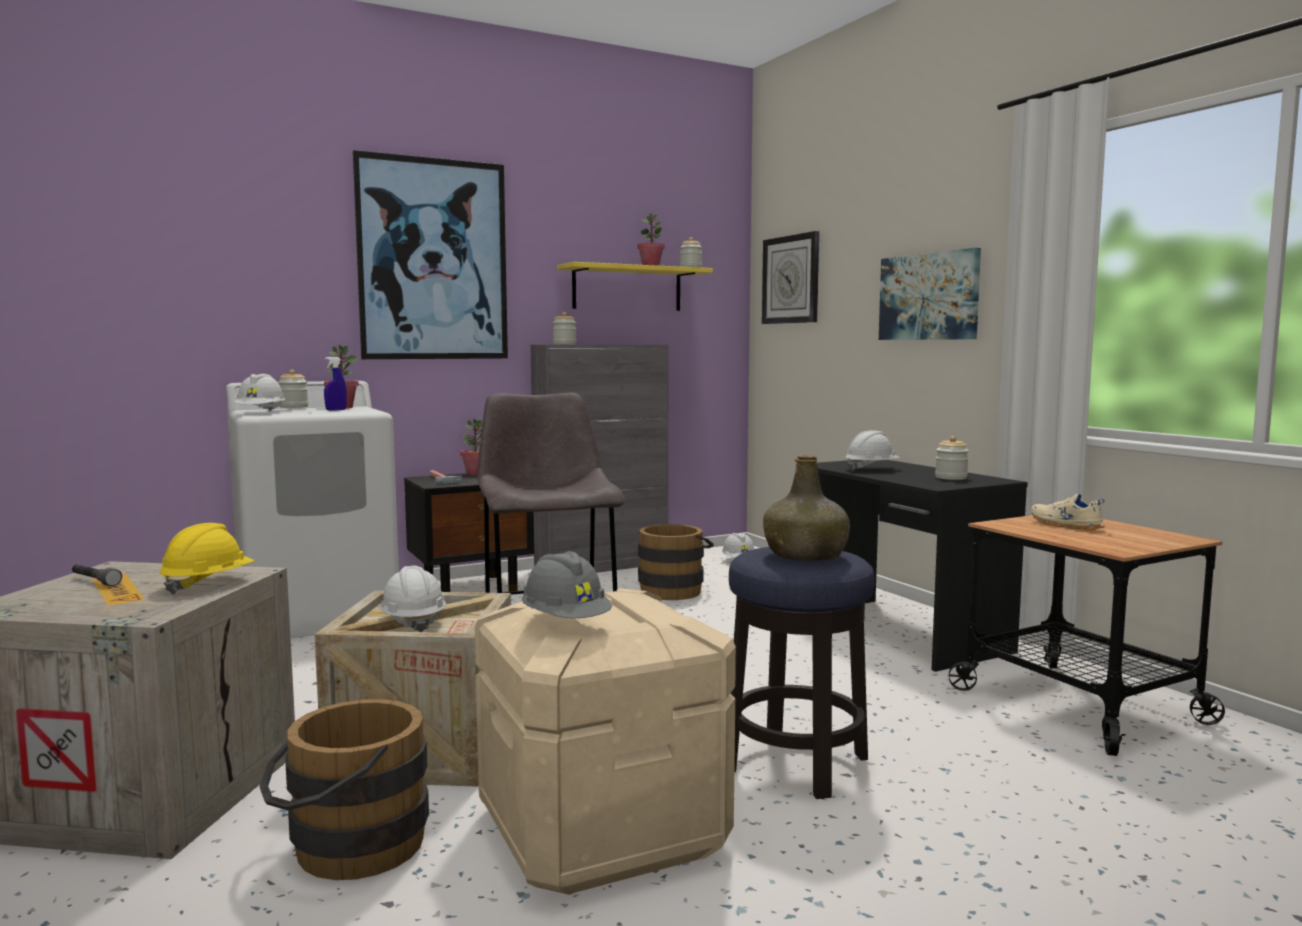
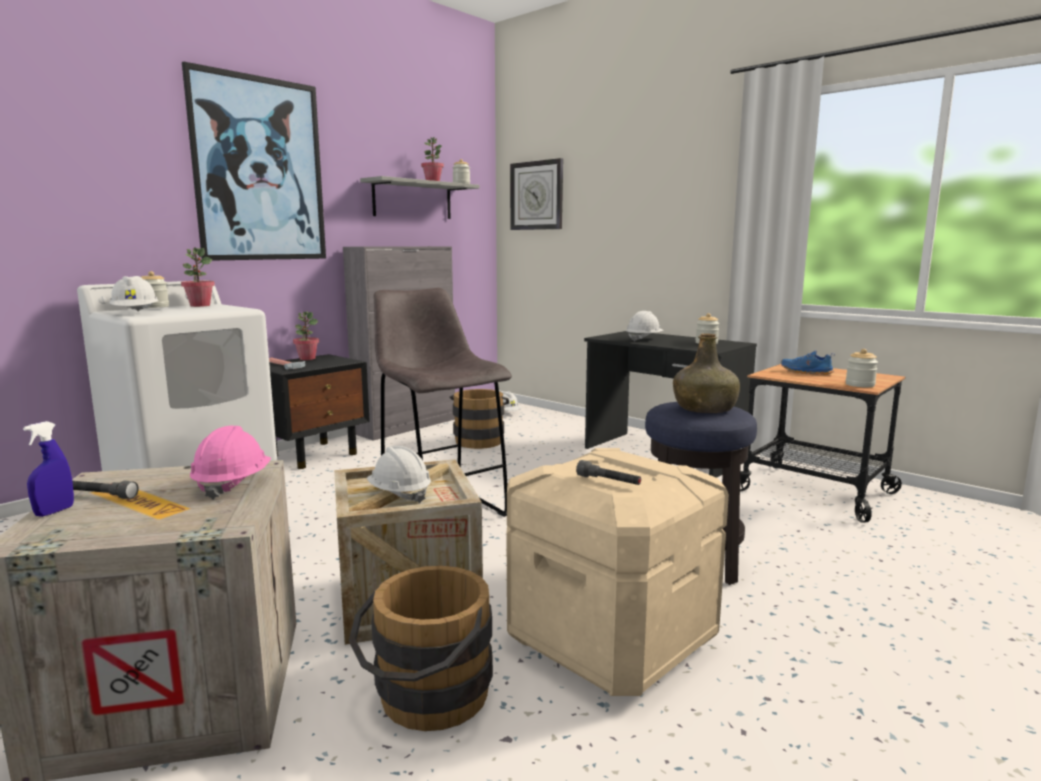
camera: 20 degrees left, 5 degrees up
yellow hard hat [159,523,255,595] -> pink hard hat [190,426,271,500]
blue spray bottle [324,357,347,411] -> blue spray bottle moved to [23,421,74,517]
grey hard hat [522,551,612,618] -> grey flashlight [576,460,641,485]
jar [553,312,576,344] -> jar moved to [846,349,878,387]
yellow shelf [557,262,713,311] -> grey shelf [360,176,480,219]
picture [879,248,981,340] -> none
beige shoe [1031,494,1105,530] -> blue shoe [781,350,835,375]

